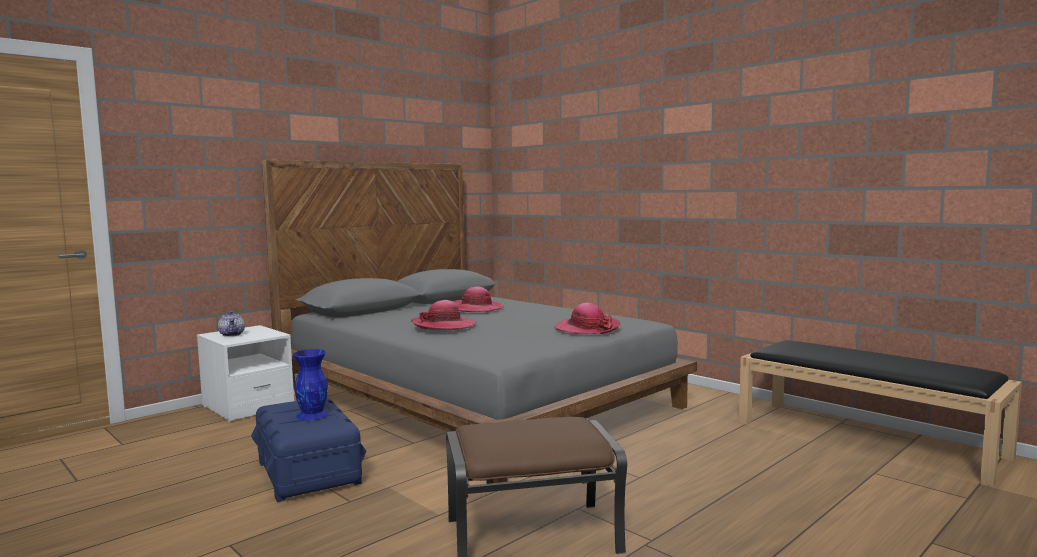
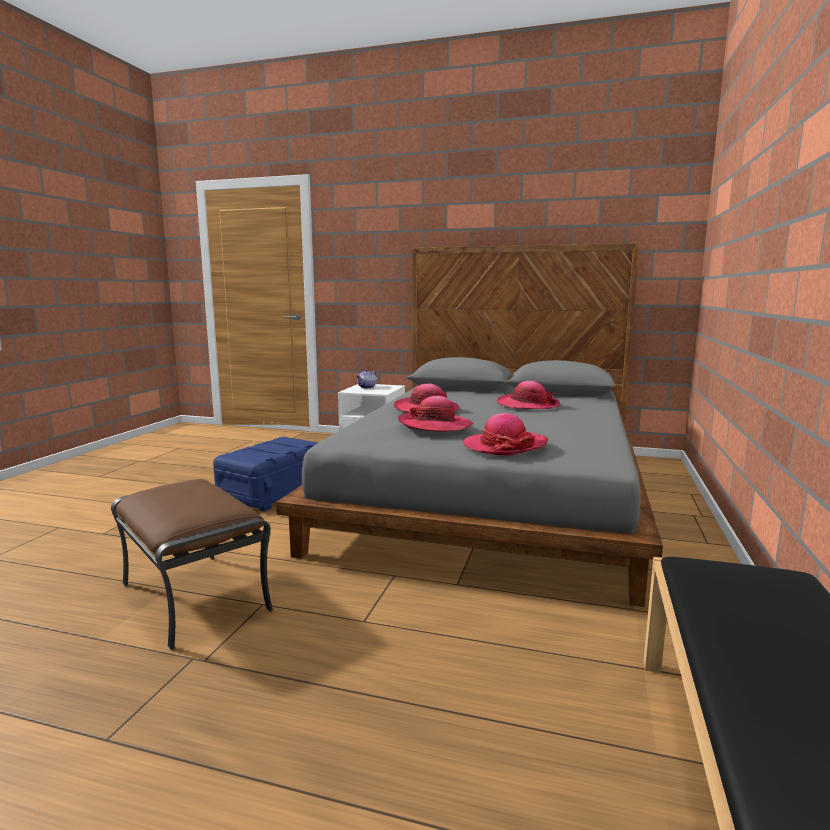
camera: 60 degrees right, 5 degrees up
blue vase [293,349,329,420] -> none
none -> hat [398,396,473,432]

